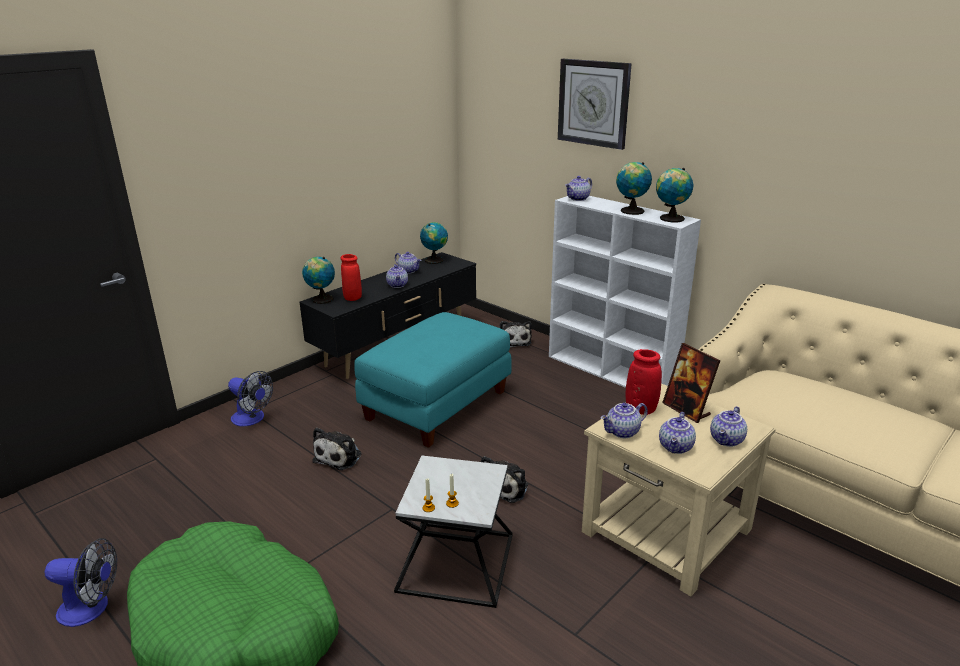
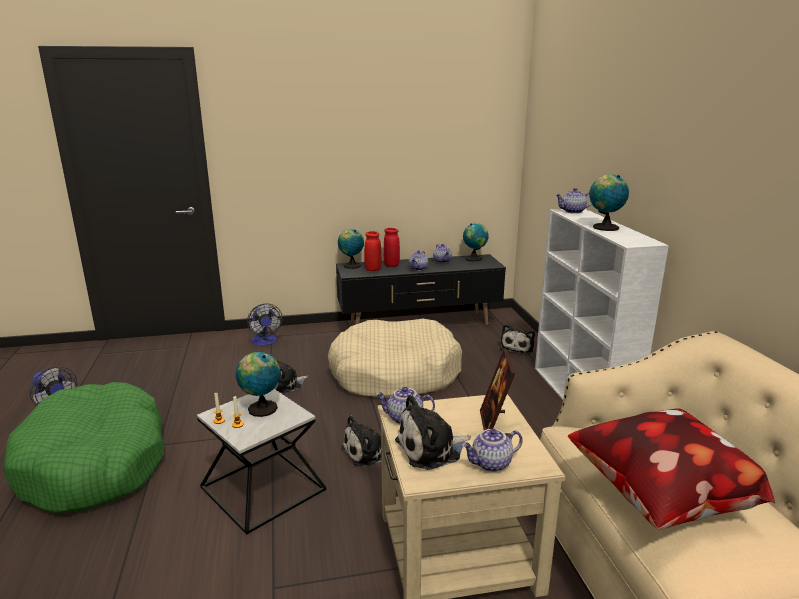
camera: 35 degrees right, 5 degrees down
turquoise ottoman [354,312,511,448] -> beige dog bed [328,319,462,399]
wall clock [558,59,632,150] -> none
red vase [626,349,662,415] -> red vase moved to [384,228,400,267]
globe [656,168,693,222] -> globe moved to [236,352,280,417]
teapot [659,412,696,454] -> plush toy [395,395,471,470]
none -> pillow [568,408,776,530]

